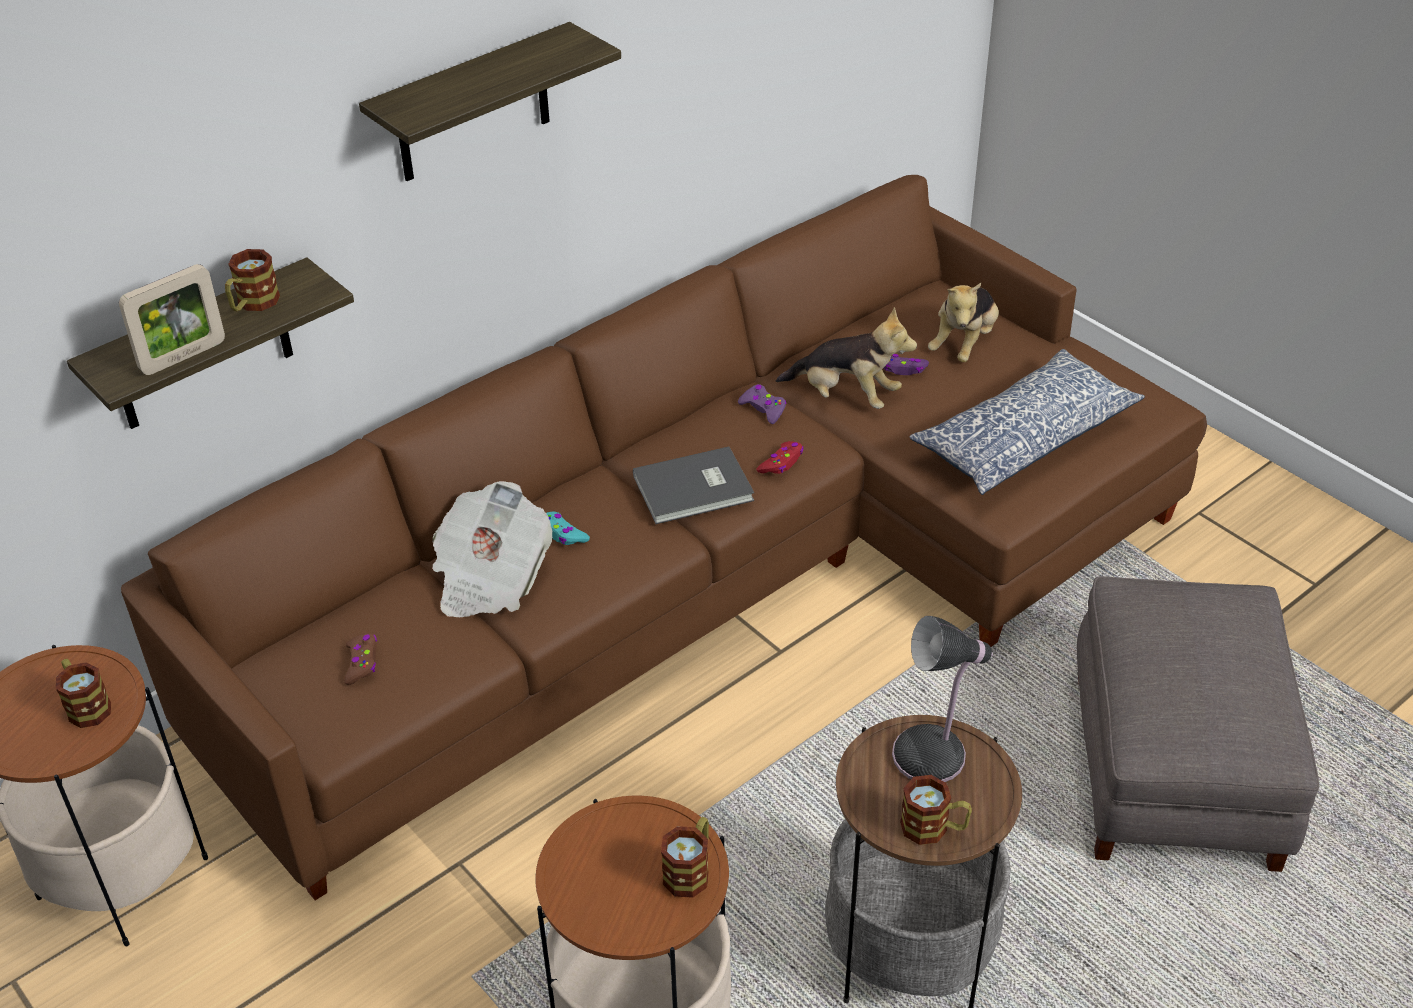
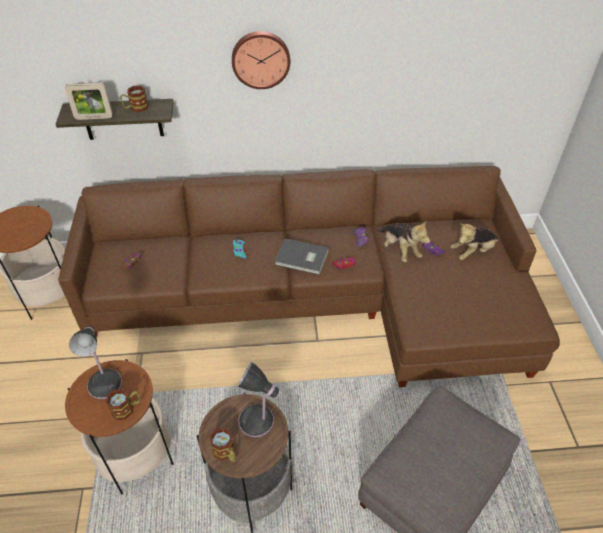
camera: 35 degrees right, 5 degrees up
mug [56,658,111,728] -> none
shelf [359,22,621,181] -> wall clock [232,31,290,89]
newspaper [432,481,553,617] -> none
pillow [910,349,1145,495] -> none
none -> table lamp [69,326,122,399]

